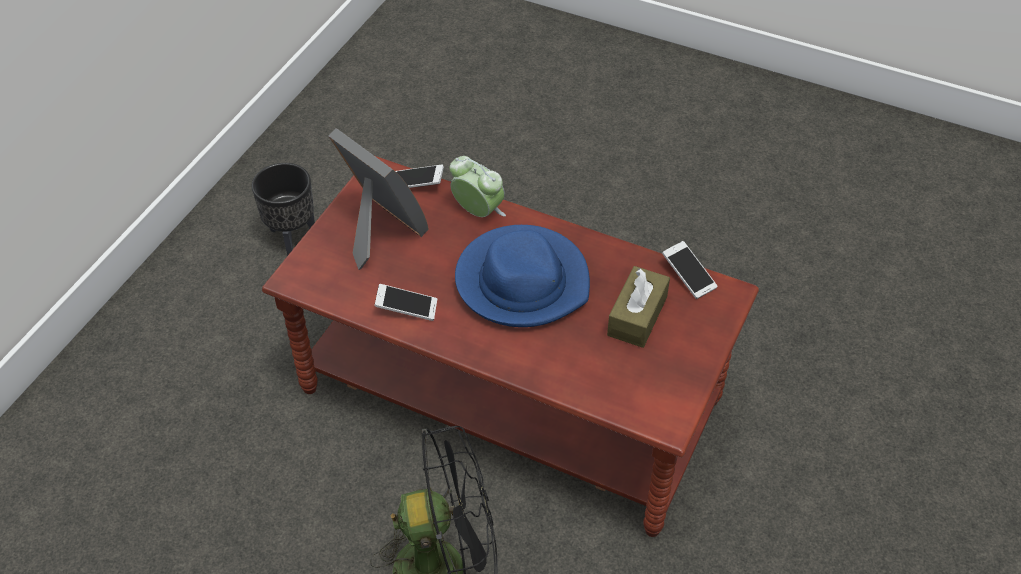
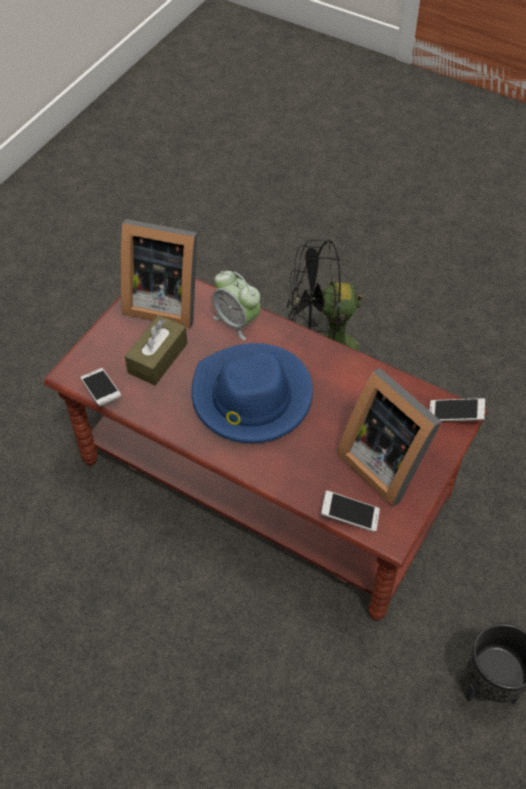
camera: 175 degrees left, 5 degrees up
phone [374,284,437,321] -> phone moved to [430,398,485,421]
alarm clock [450,156,506,217] -> alarm clock moved to [213,271,261,340]
none -> picture frame [121,219,198,328]

